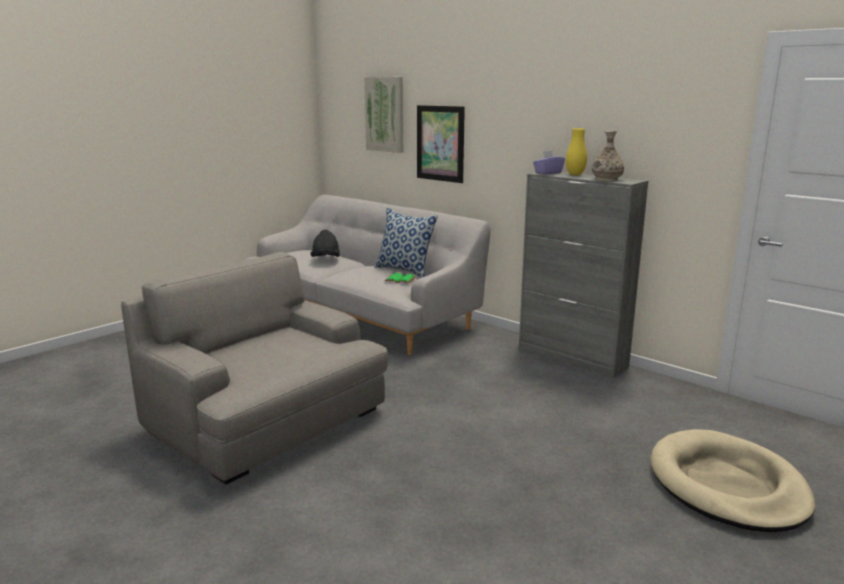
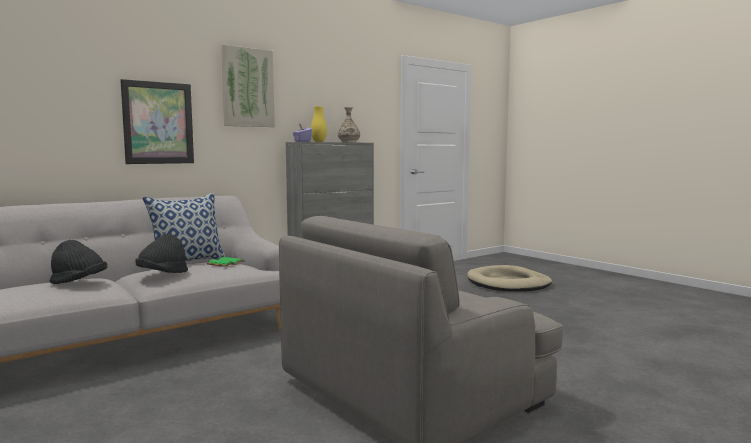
camera: 80 degrees left, 10 degrees down
picture [364,77,403,153] -> picture moved to [221,45,275,127]
none -> black hat [135,234,188,273]

